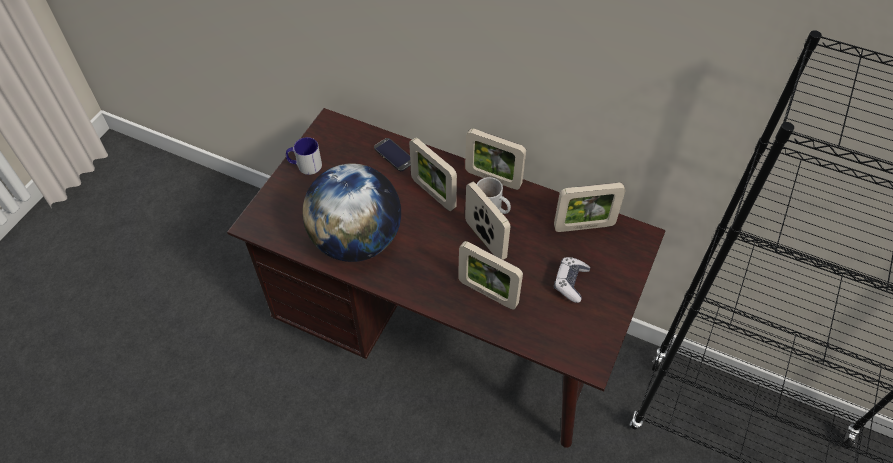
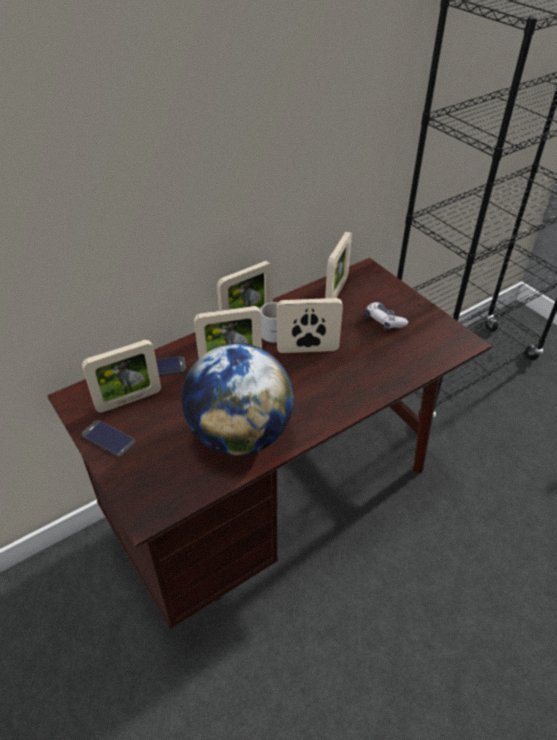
camera: 60 degrees left, 10 degrees down
mug [286,137,322,175] -> phone [82,420,136,457]
picture frame [458,241,523,310] -> picture frame moved to [82,340,161,412]

